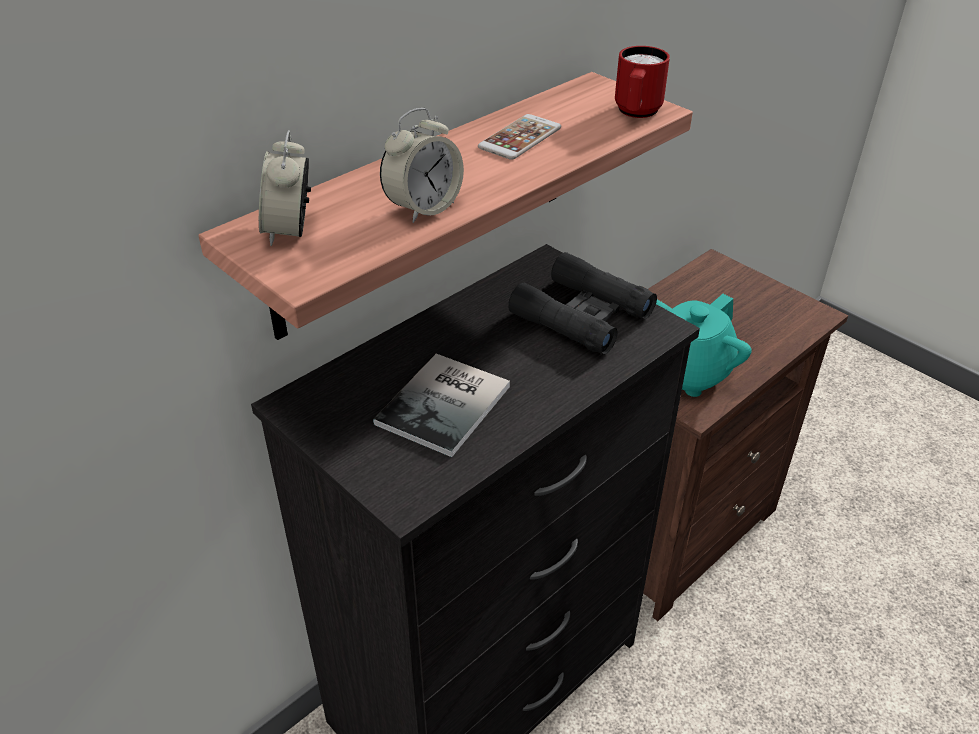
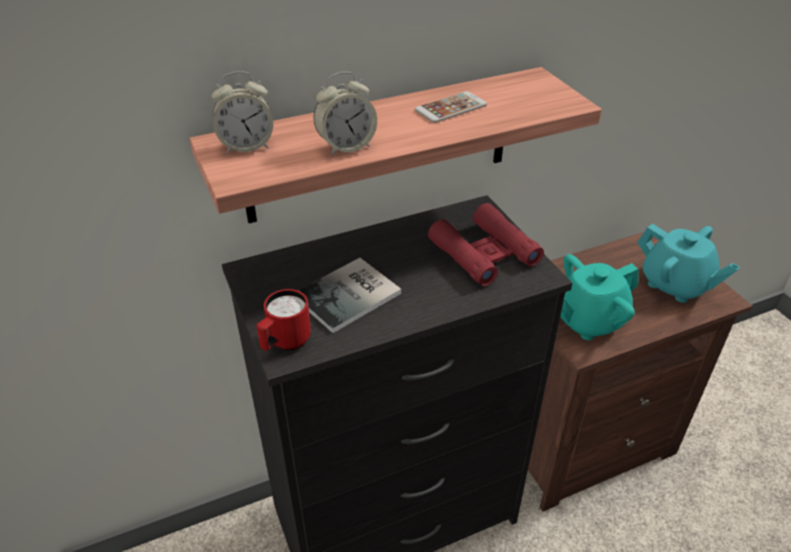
camera: 20 degrees right, 0 degrees up
alarm clock [259,130,311,246] -> alarm clock turned 120 degrees counterclockwise [212,71,273,154]
black binoculars [508,252,657,355] -> red binoculars [428,203,544,286]
red mug [615,46,670,118] -> red mug moved to [256,289,311,351]
none -> turquoise teapot [637,224,740,303]

